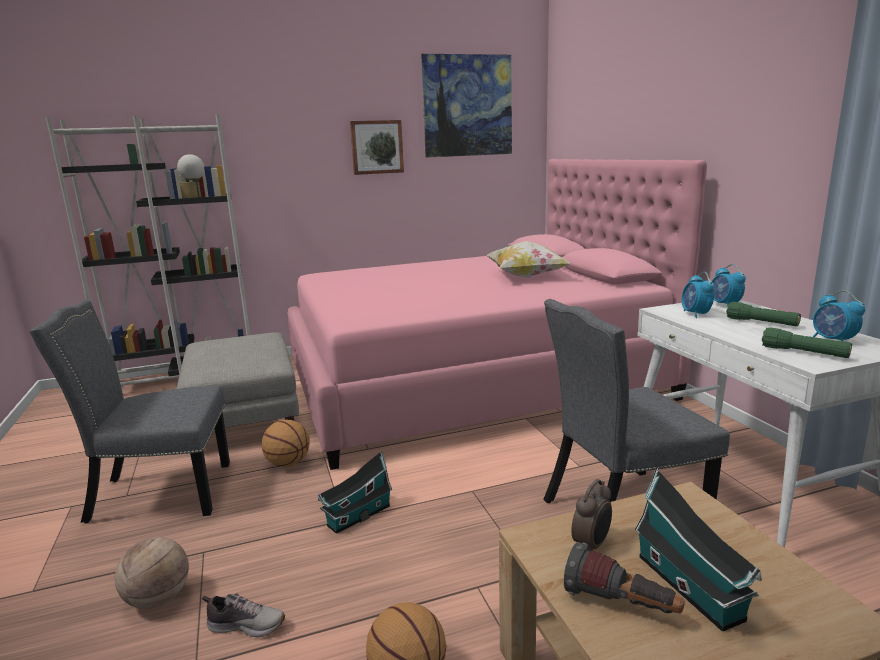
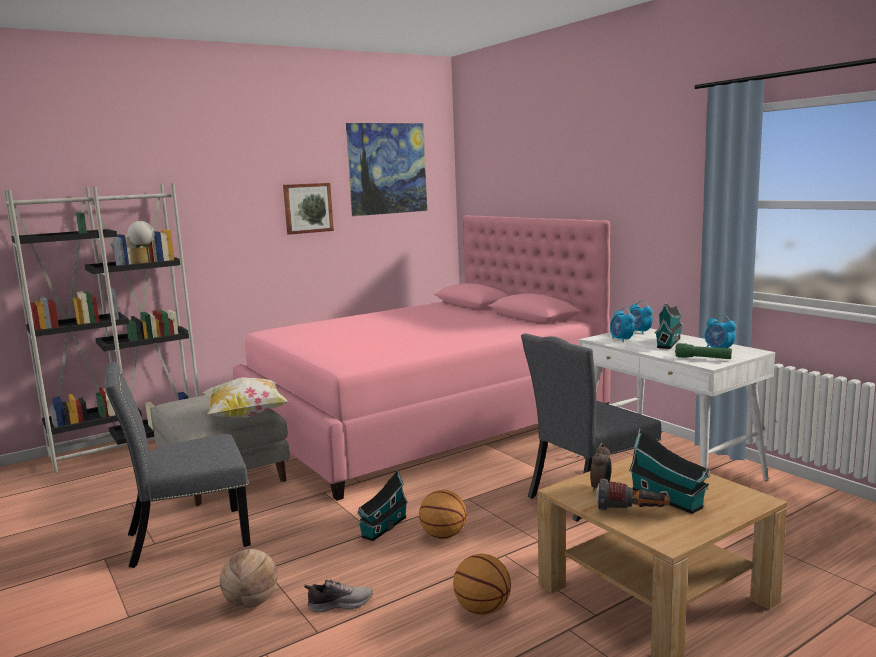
camera: 15 degrees left, 5 degrees down
basketball [262,420,310,467] -> basketball moved to [419,490,467,539]
pillow [486,241,572,278] -> pillow moved to [203,377,290,418]
green flashlight [726,302,801,326] -> toy house [655,303,683,349]

